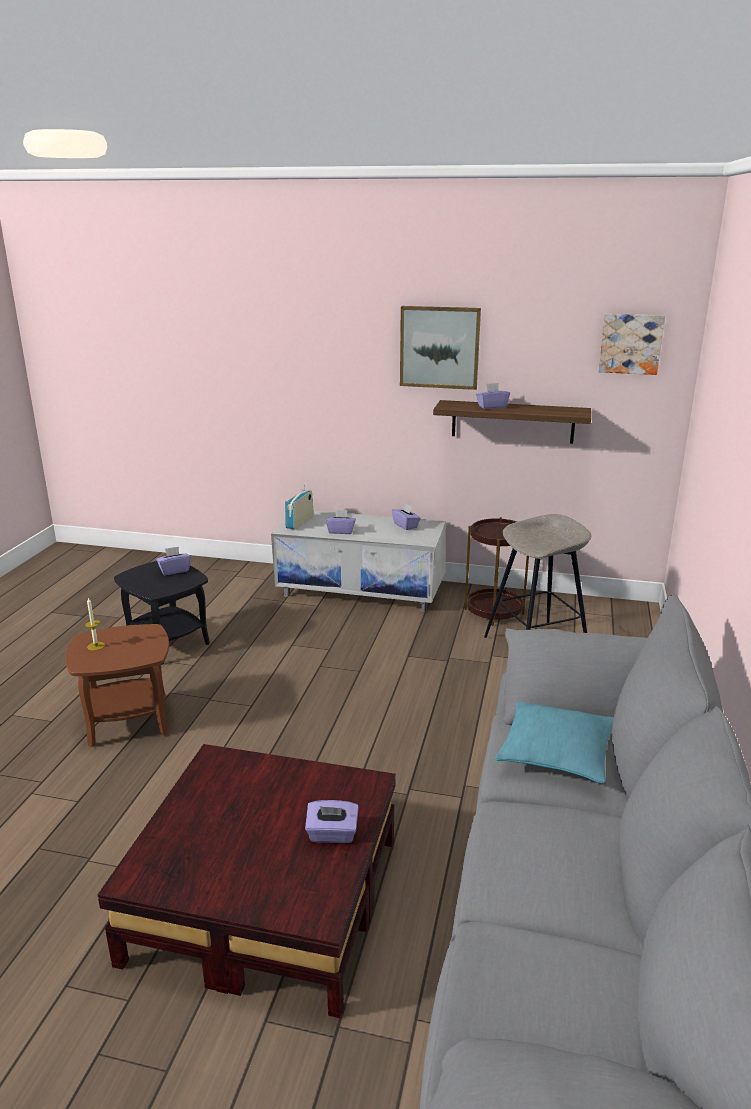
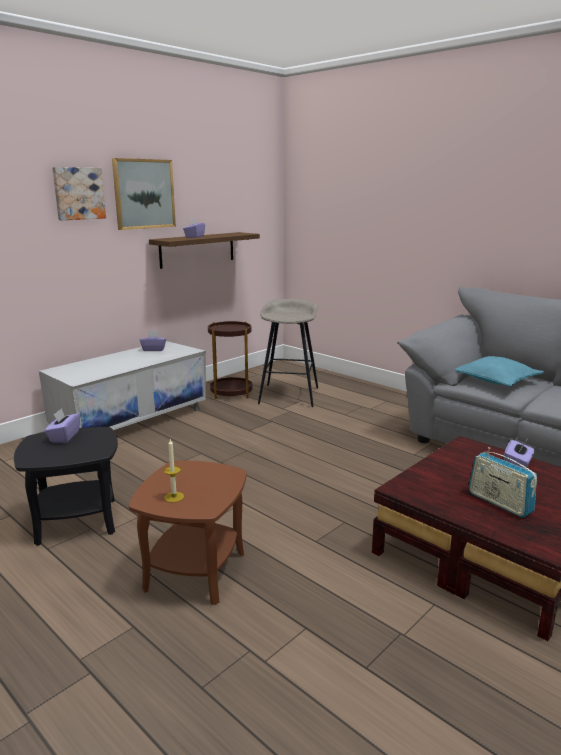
camera: 60 degrees left, 5 degrees down
radio [285,485,314,530] -> radio moved to [469,447,537,518]
purple tissue box [326,510,356,534] -> none
picture [598,314,665,375] -> picture moved to [52,167,106,220]

